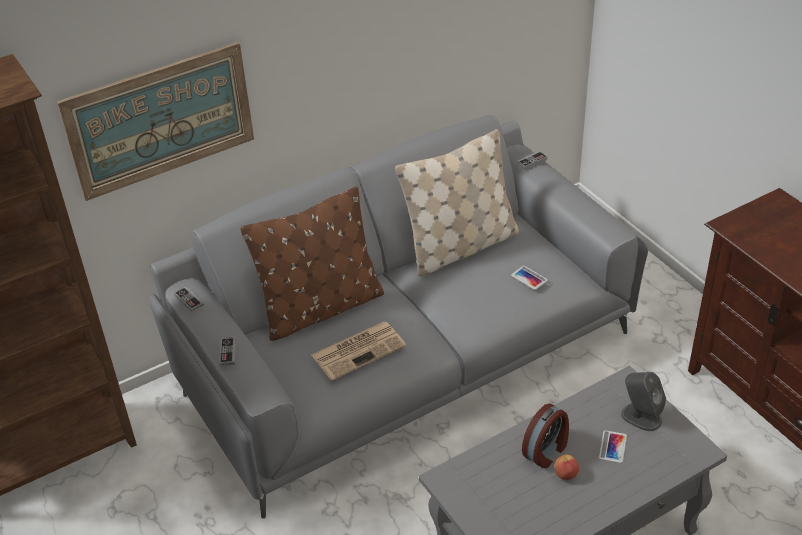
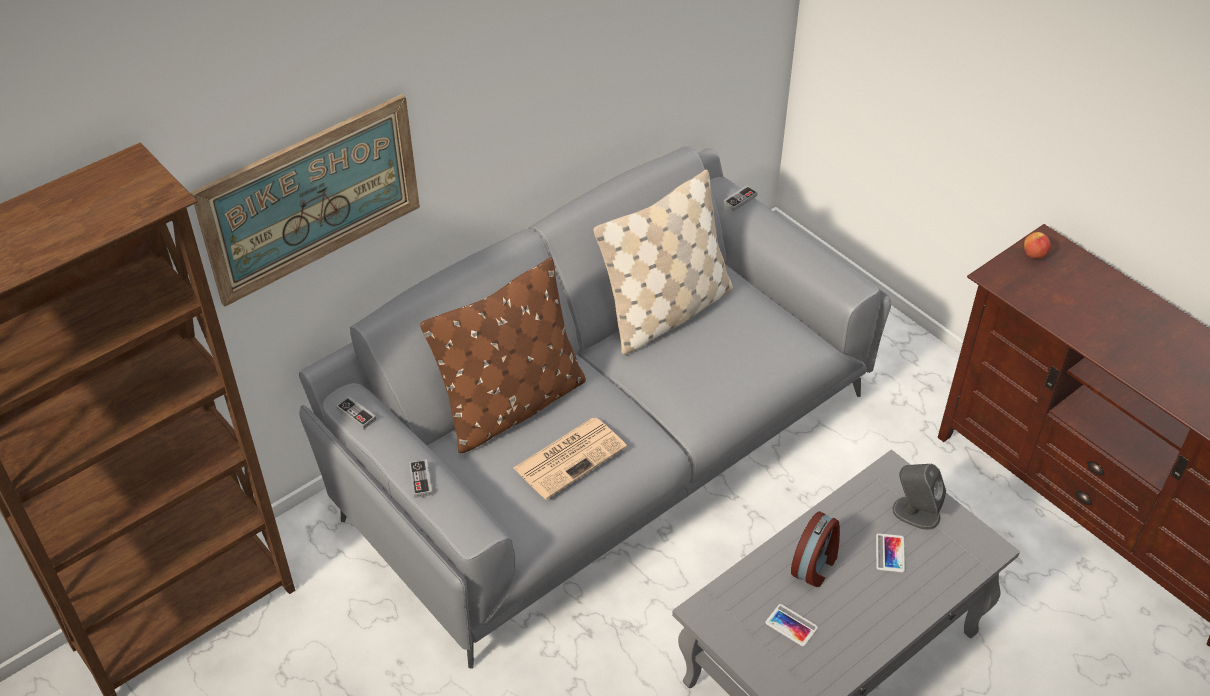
camera: 10 degrees left, 5 degrees up
phone [511,266,548,290] -> phone moved to [765,604,818,646]
apple [555,455,579,480] -> apple moved to [1024,232,1051,259]

